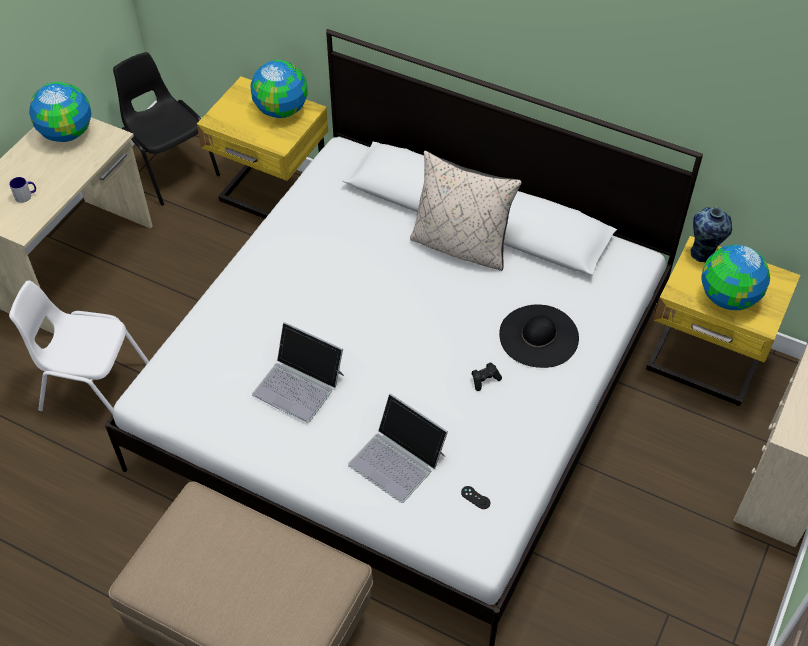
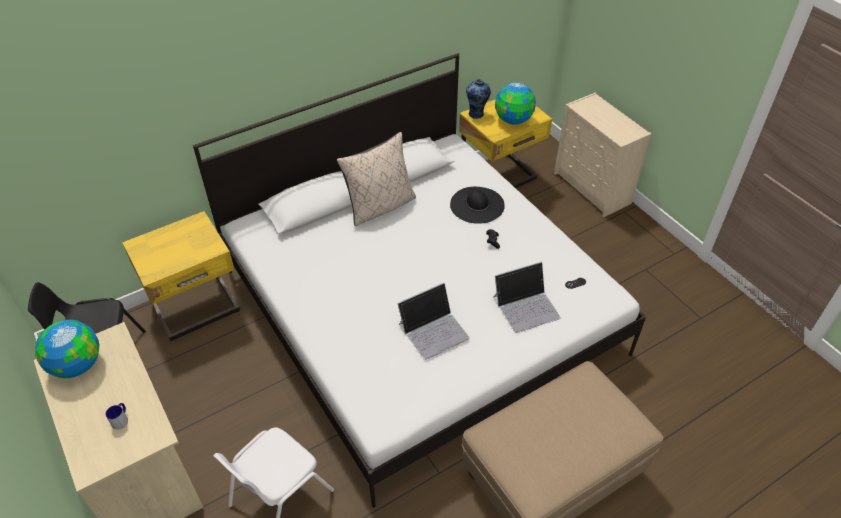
camera: 60 degrees left, 5 degrees down
globe [250,60,308,118] -> none

